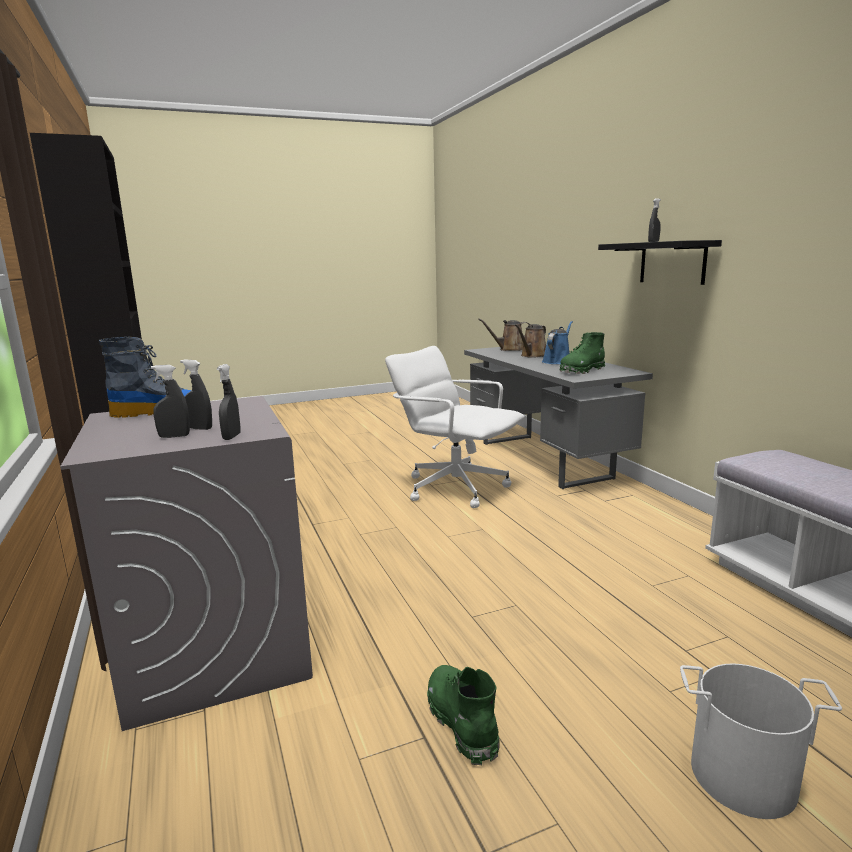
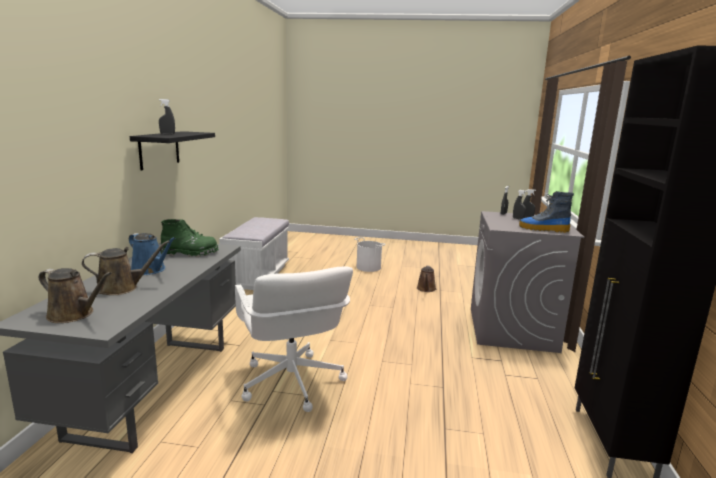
camera: 150 degrees left, 0 degrees up
green boot [427,665,500,765] -> brown watering can [417,266,436,292]
blue watering can [542,321,573,364] -> blue watering can turned 120 degrees counterclockwise [129,233,176,275]

